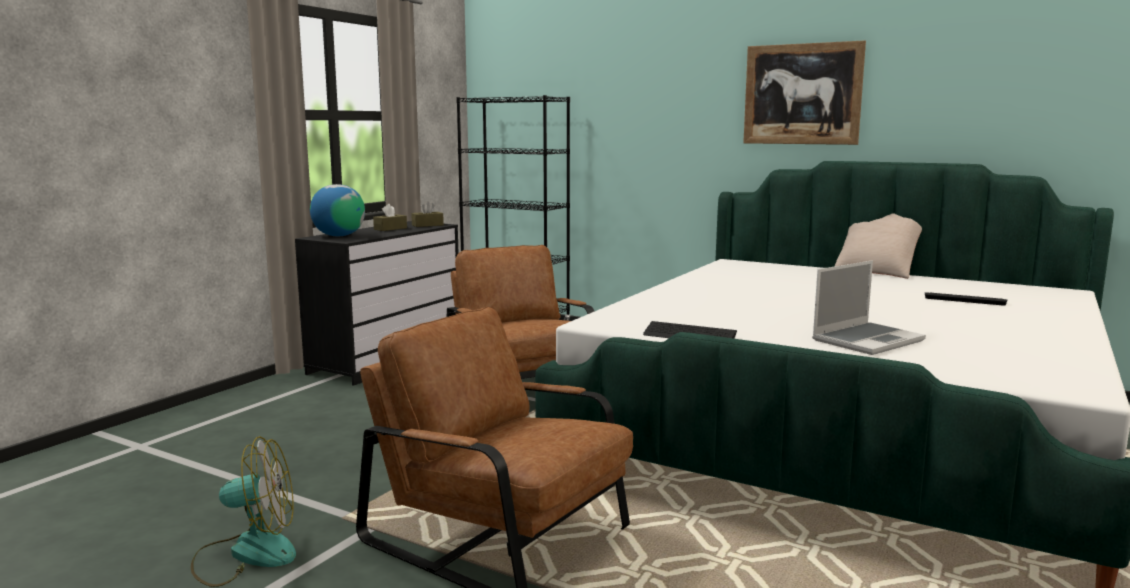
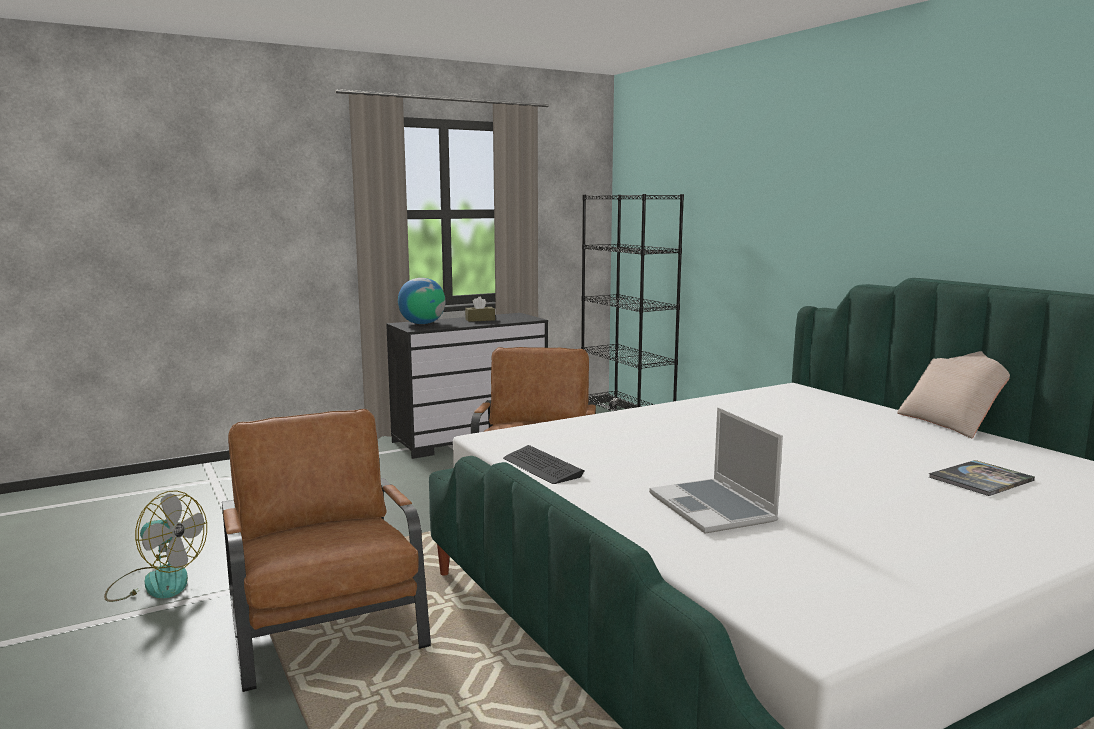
camera: 30 degrees right, 0 degrees up
brown tissue box [411,201,444,227] -> none
picture [743,40,866,145] -> none
laptop [812,260,926,355] -> laptop turned 75 degrees clockwise [649,407,783,534]
keyboard [925,292,1008,306] -> book [929,460,1035,496]

